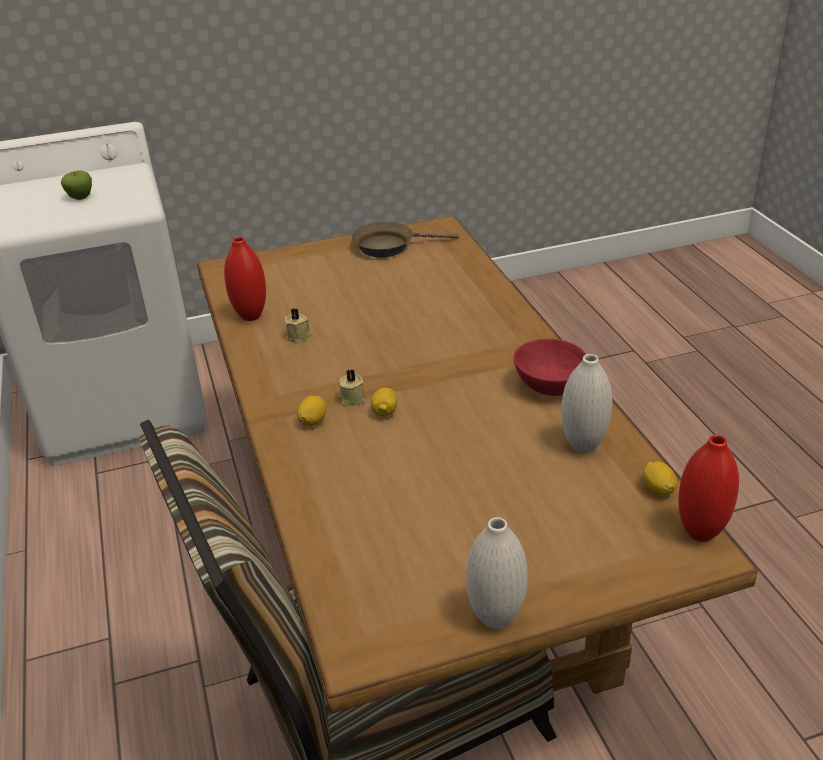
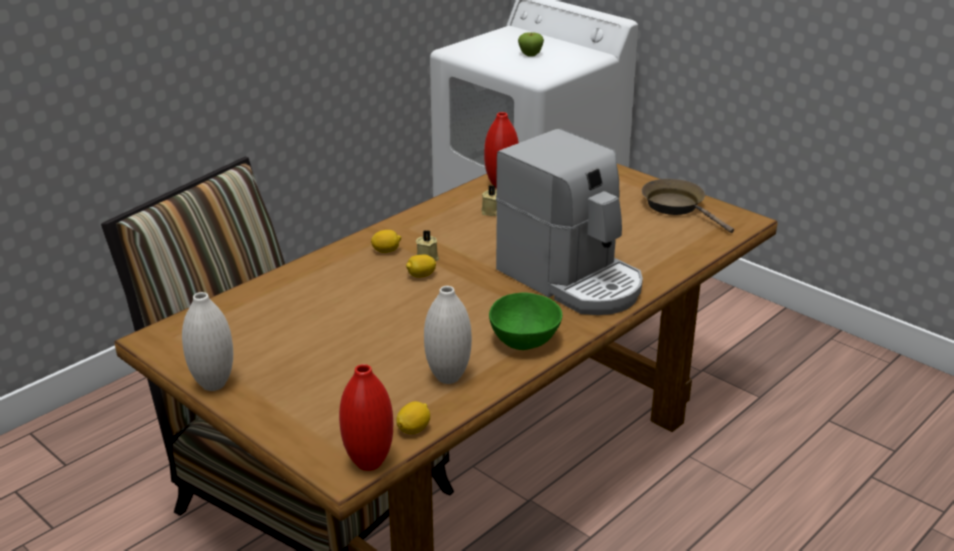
camera: 60 degrees right, 5 degrees down
red bowl [513,338,586,396] -> green bowl [489,292,562,350]
none -> coffee machine [496,128,643,315]

